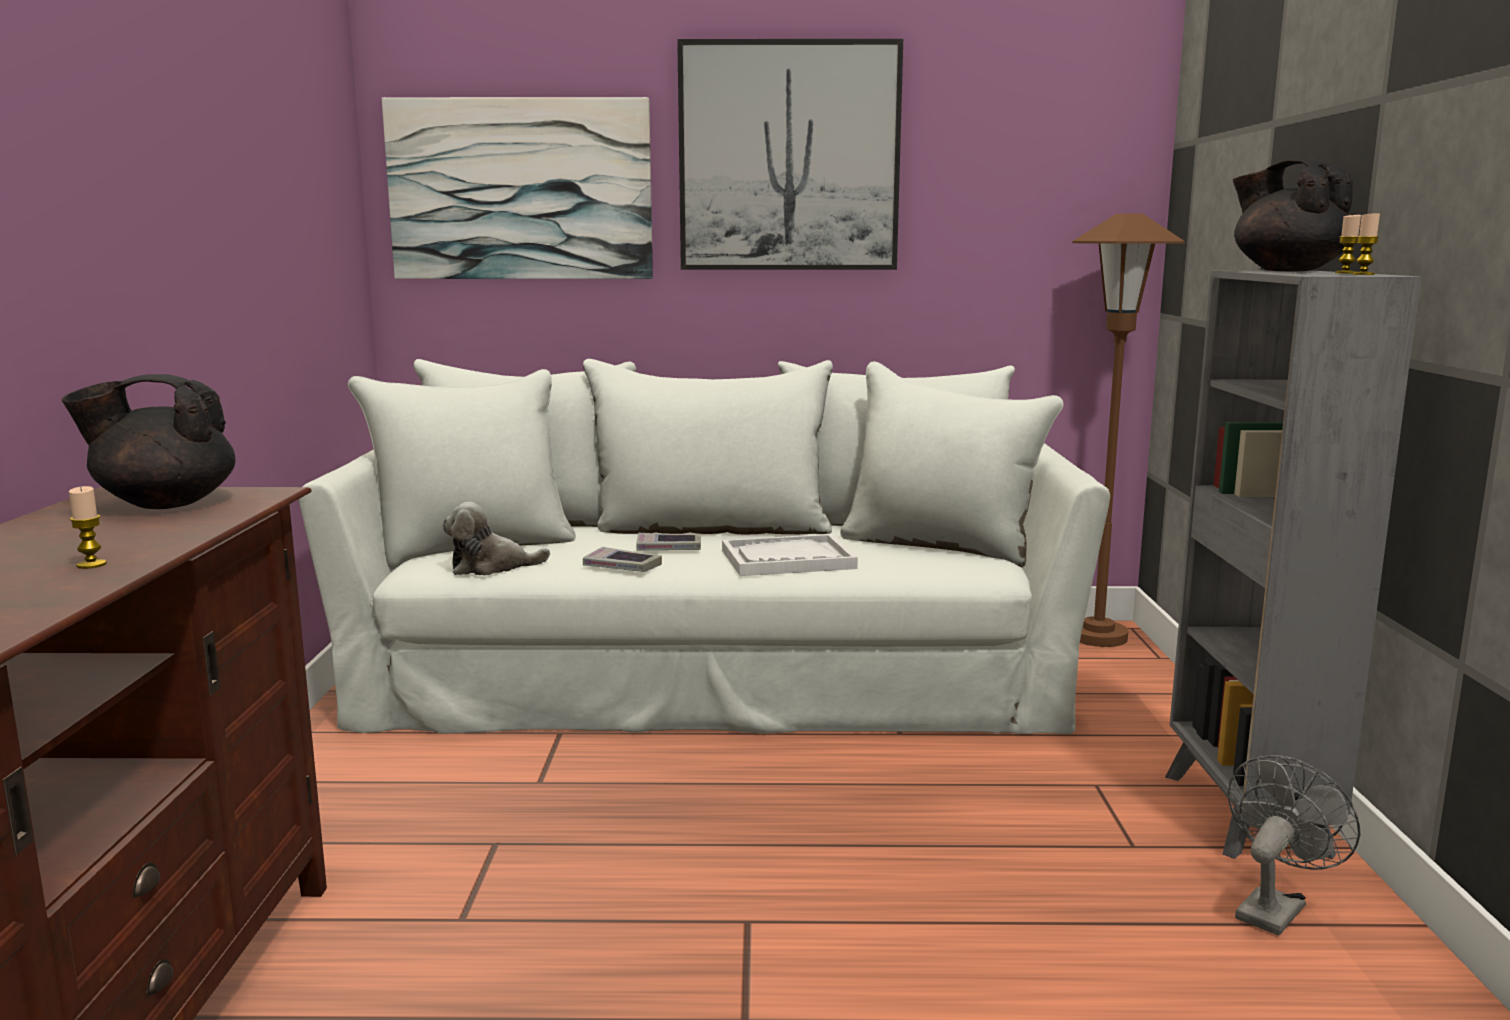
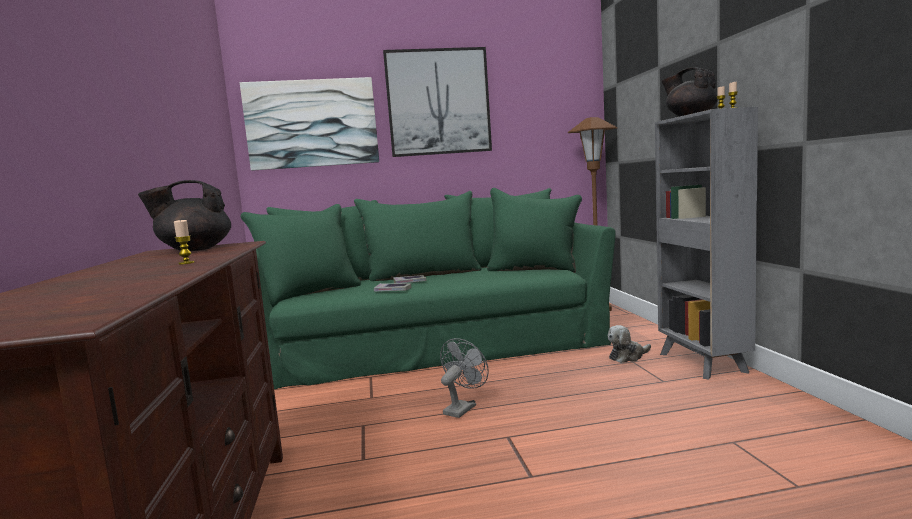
camera: 10 degrees left, 5 degrees down
white sofa [299,359,1110,734] -> green sofa [241,188,616,389]
plush toy [443,502,550,576] -> plush toy moved to [608,325,651,363]
white tray [722,534,858,576] -> none
grey fan [1228,755,1361,936] -> grey fan moved to [440,338,489,418]

